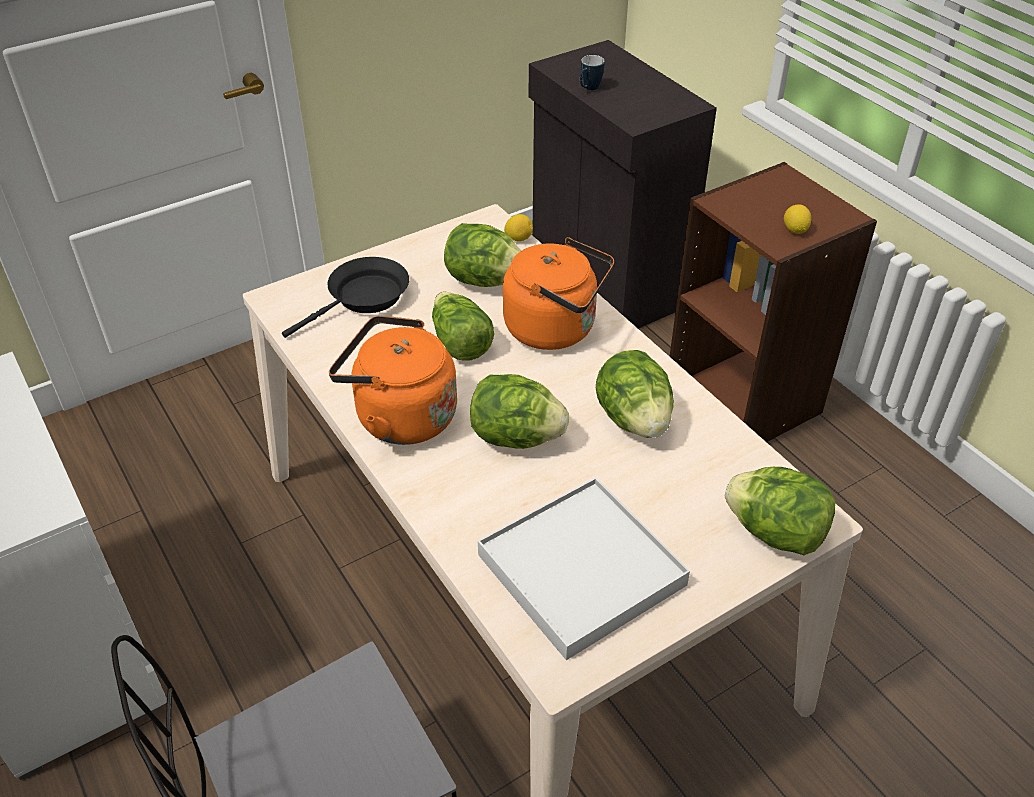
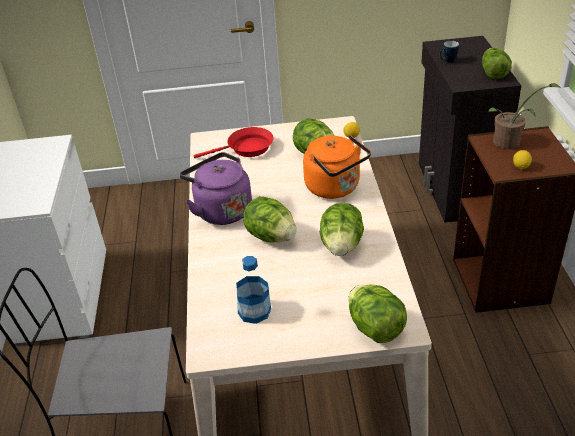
camera: 30 degrees right, 5 degrees down
black frying pan [282,257,409,338] -> red frying pan [193,127,274,158]
orange kettle [329,315,457,445] -> purple kettle [180,152,252,225]
lettuce [432,292,494,360] -> lettuce moved to [482,48,512,79]
white tray [478,477,690,660] -> bottle [236,256,271,324]
none -> potted plant [488,83,561,149]

